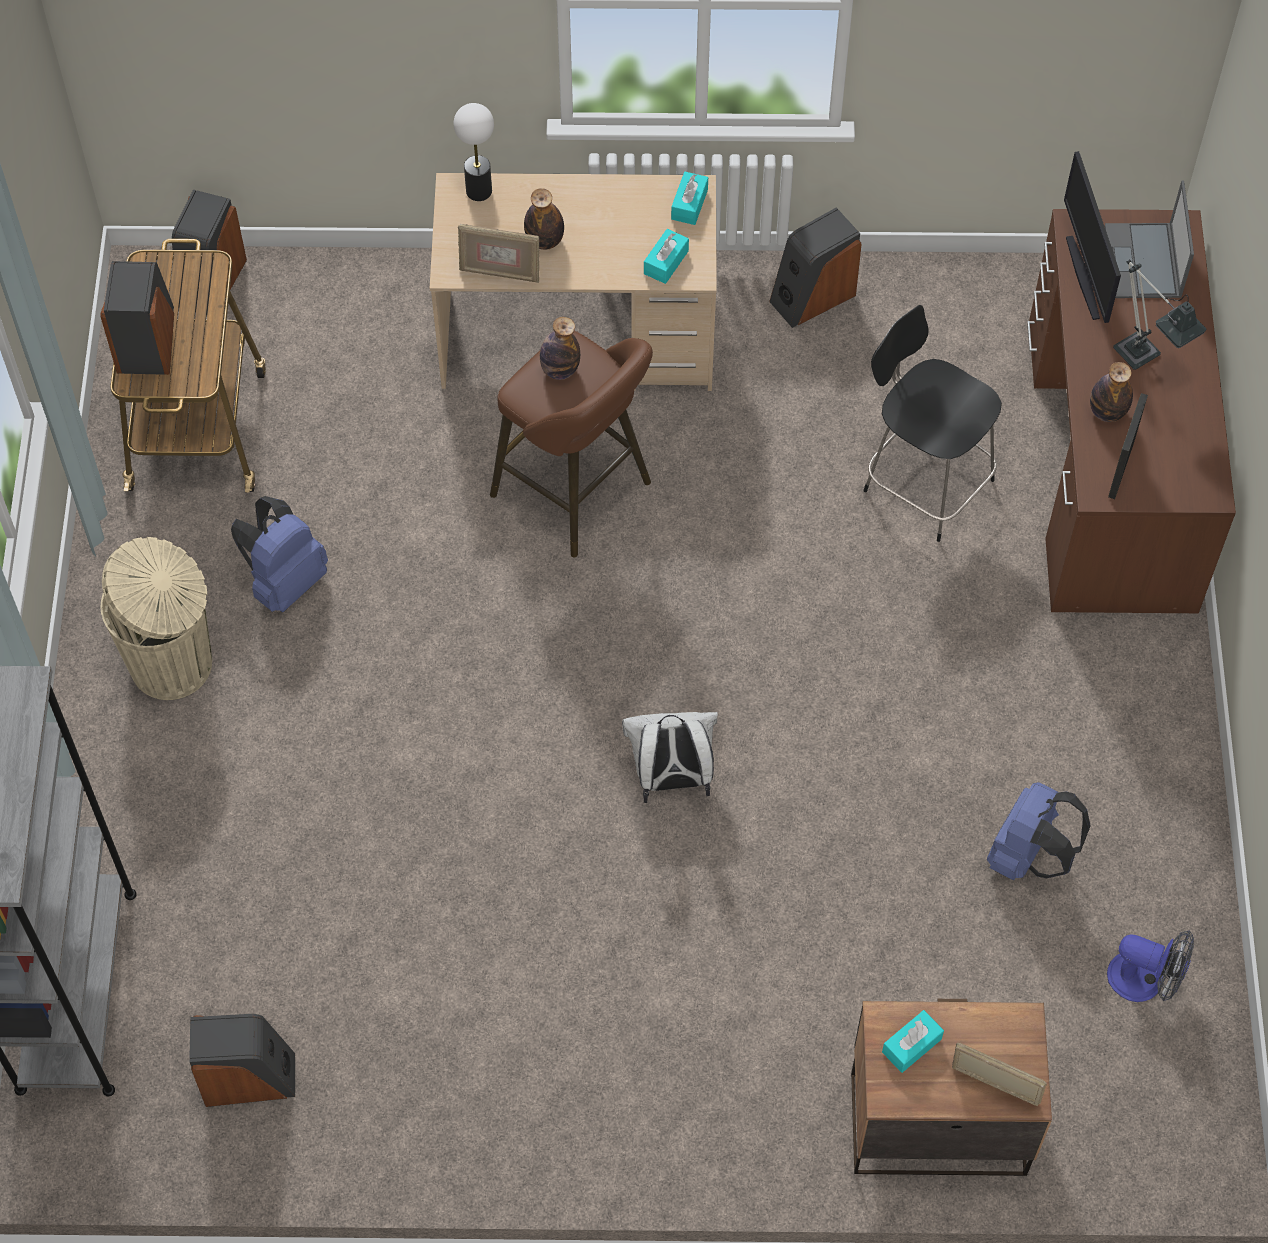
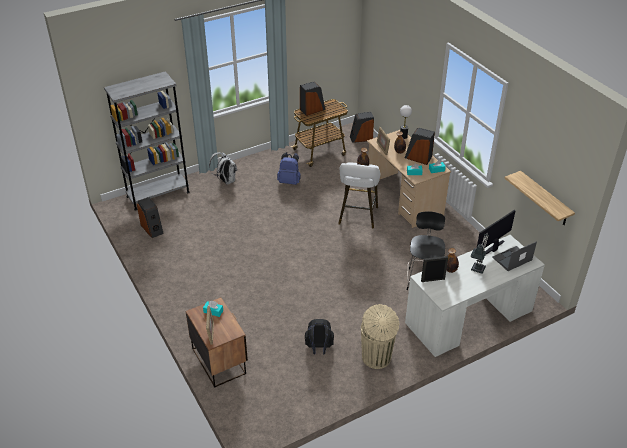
camera: 60 degrees right, 20 degrees down
beige trash can [100,537,212,700] -> beige trash can moved to [361,304,399,369]
brown stool [490,330,653,557] -> white stool [338,163,380,229]
white backpack [622,712,718,803] -> white backpack moved to [209,152,237,185]
speaker [769,207,862,328] -> speaker moved to [405,128,435,165]
blue backpack [987,782,1091,880] -> black backpack [305,319,334,355]
brown desk [1027,209,1236,613] -> white desk [405,235,545,357]
fan [1107,930,1194,1002] -> none
none -> shelf [504,171,575,225]

